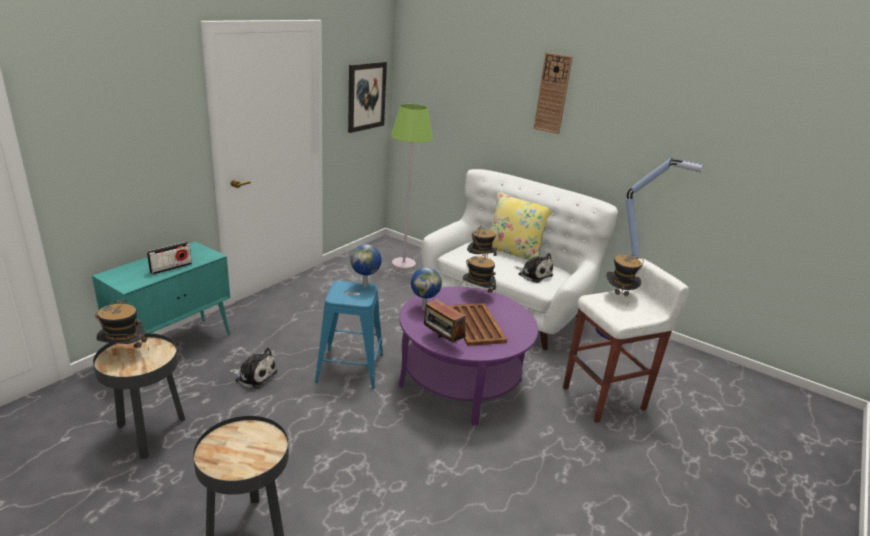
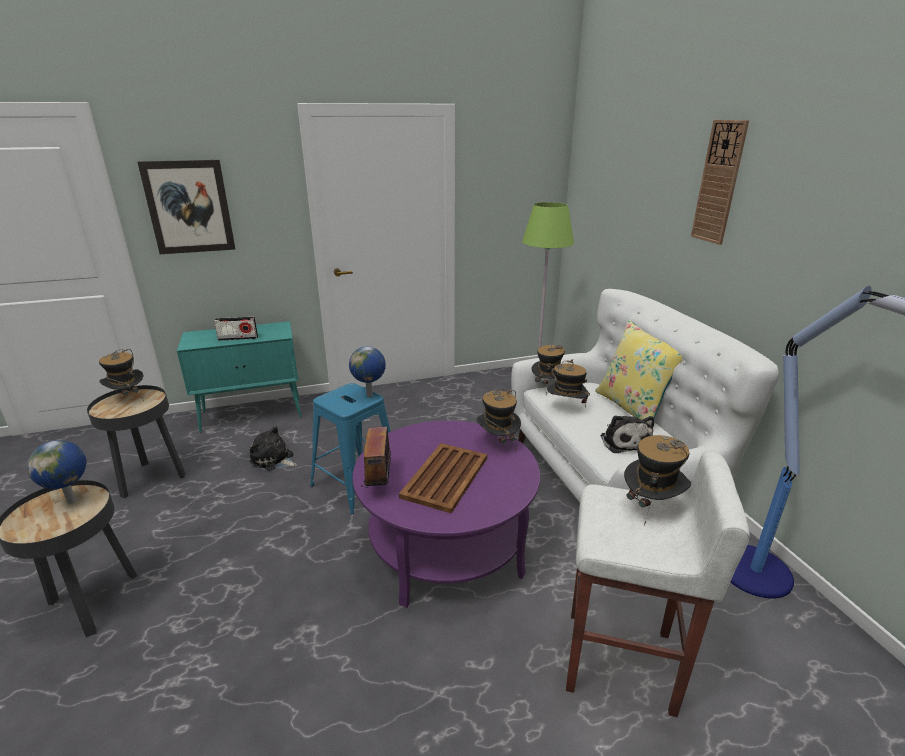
camera: 40 degrees right, 0 degrees up
plush toy [229,348,277,389] -> plush toy turned 150 degrees clockwise [250,426,297,471]
picture [348,62,387,133] -> picture moved to [138,160,235,254]
globe [411,267,442,310] -> globe moved to [27,440,86,504]
none -> hat [532,345,565,395]

